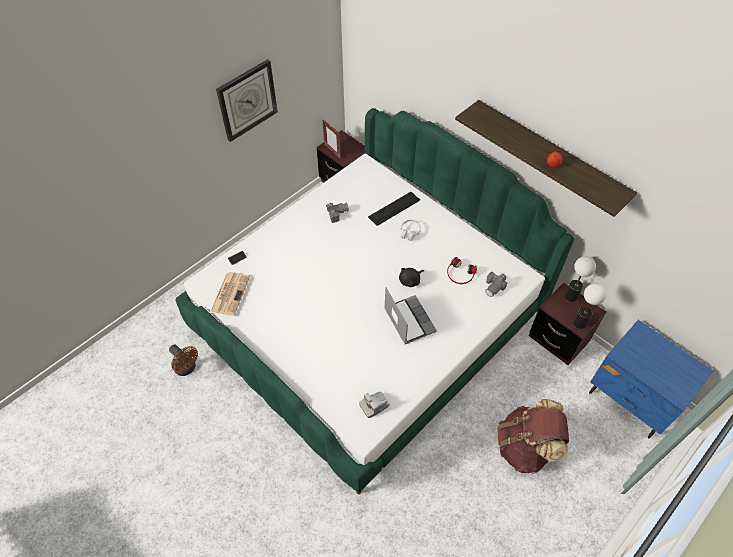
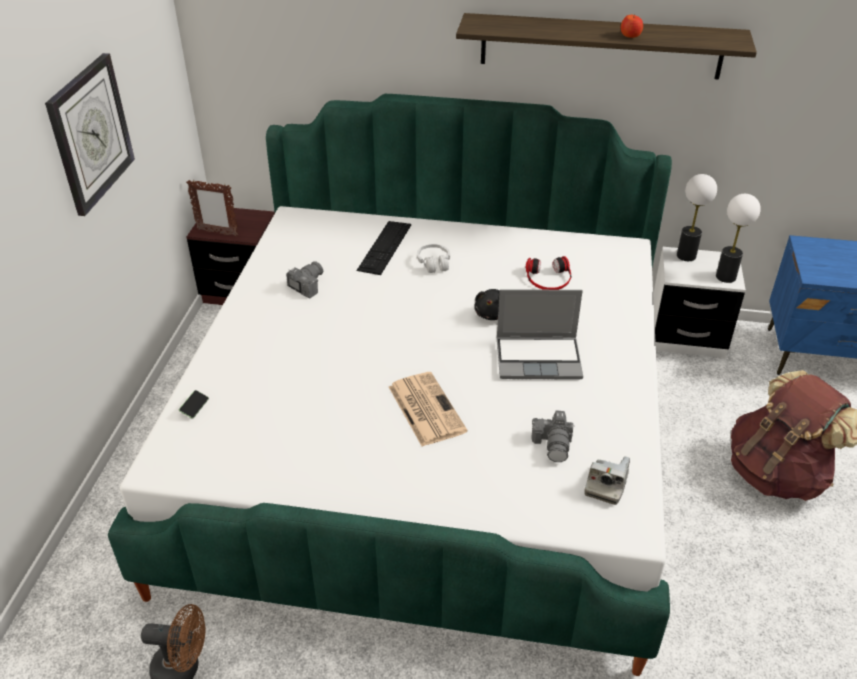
camera: 35 degrees left, 15 degrees down
newspaper [210,272,250,316] -> newspaper moved to [389,372,467,446]
laptop [384,288,437,344] -> laptop turned 150 degrees clockwise [497,289,583,380]
camera [485,271,507,297] -> camera moved to [531,410,575,462]
brown nightstand [529,283,606,365] -> white nightstand [653,247,746,358]

